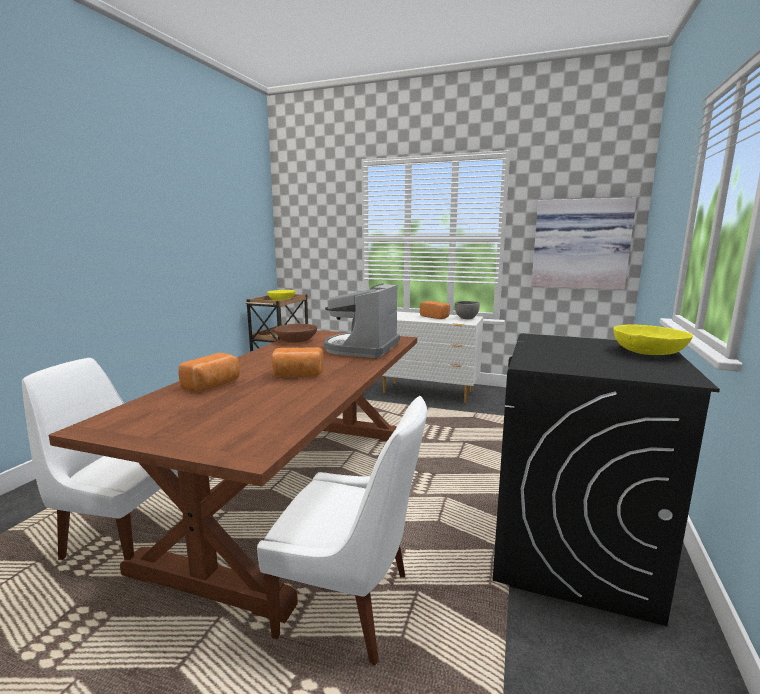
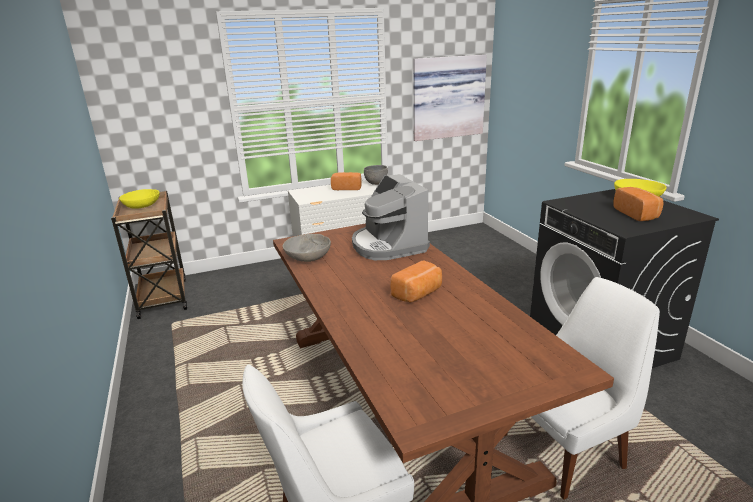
camera: 40 degrees left, 10 degrees up
bread [178,353,240,392] -> bread moved to [613,187,664,221]
brown bowl [274,324,317,343] -> grey bowl [283,234,331,262]

